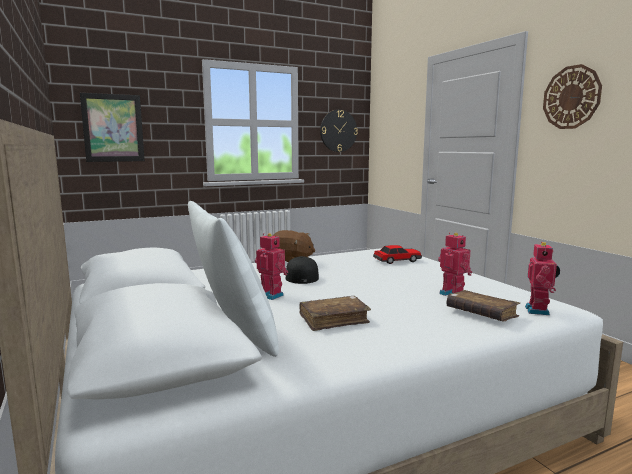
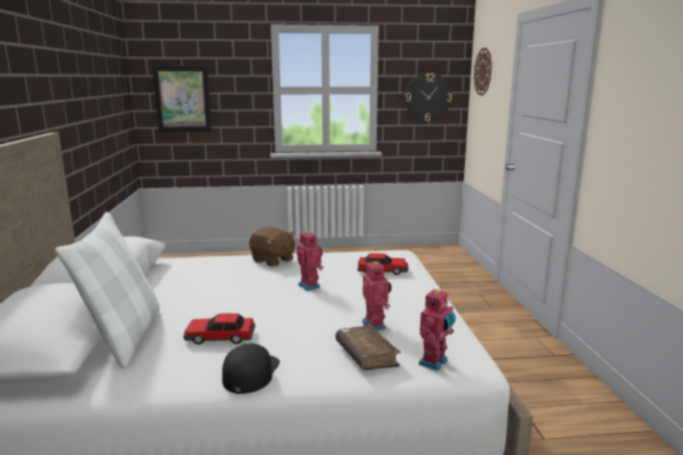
camera: 20 degrees right, 5 degrees up
toy robot [255,233,288,300] -> toy robot moved to [297,230,324,291]
black cap [286,256,319,284] -> black cap moved to [222,343,280,394]
brown book [300,296,371,331] -> toy car [184,313,255,345]
wall clock [543,64,602,129] -> wall clock moved to [474,48,492,96]

